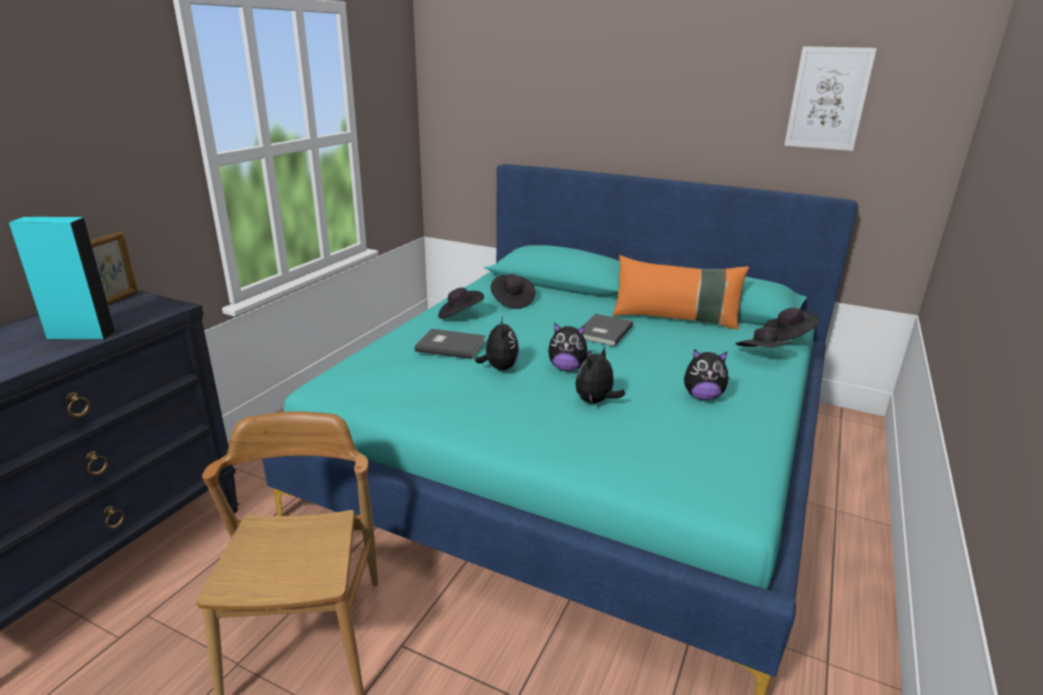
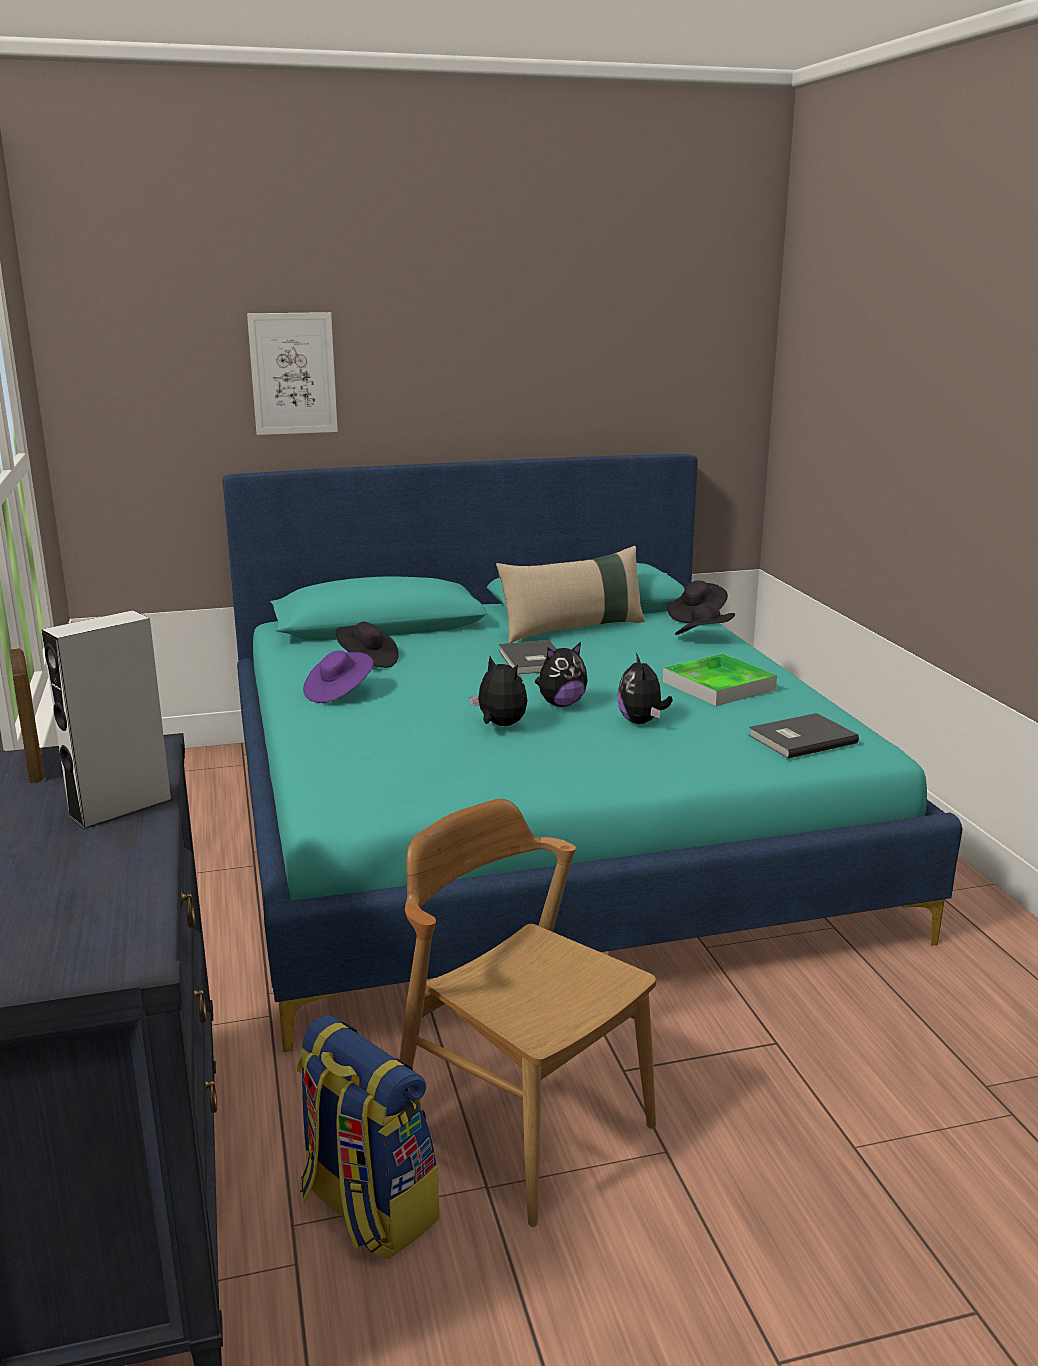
camera: 40 degrees left, 5 degrees down
turquoise speaker [9,217,116,340] -> grey speaker [42,610,173,830]
grey book [415,329,486,359] -> grey book moved to [748,713,859,759]
black hat [438,287,484,319] -> purple hat [303,650,374,703]
orange pillow [613,255,749,329] -> beige pillow [496,546,646,643]
plush toy [684,349,729,400] -> tray [663,654,777,706]
picture [784,46,877,151] -> picture moved to [247,312,338,435]
none -> backpack [296,1016,440,1260]

